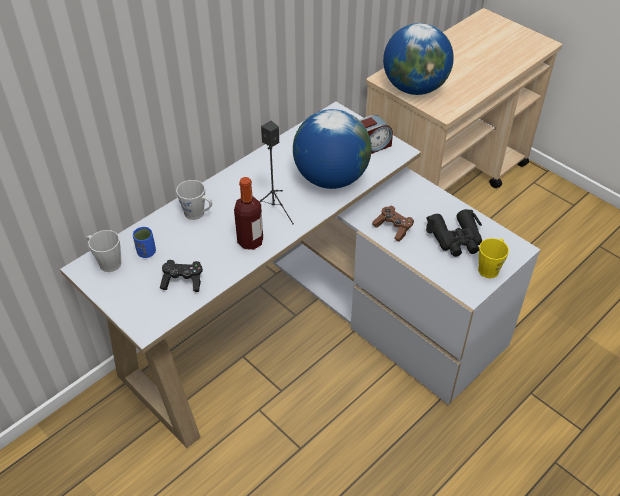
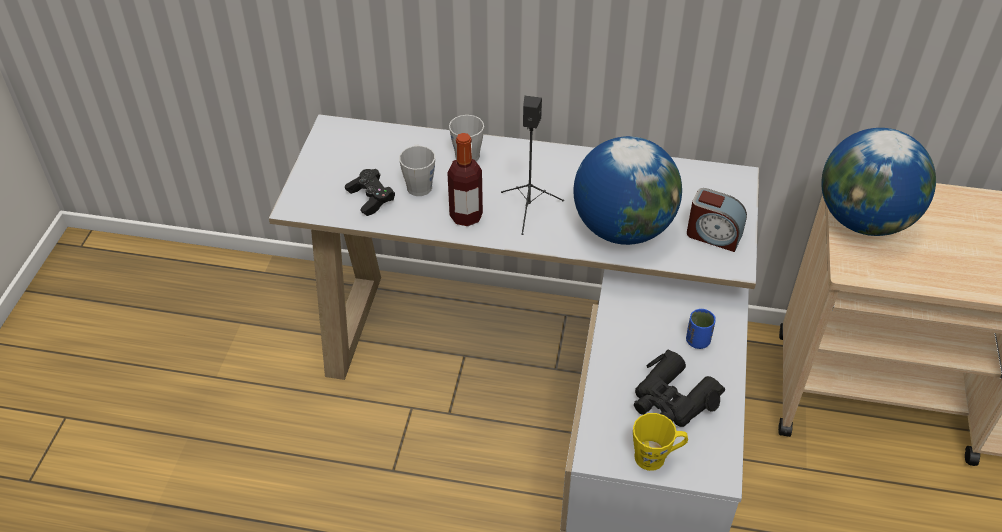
camera: 55 degrees right, 0 degrees up
grey mug [86,230,122,272] -> grey mug moved to [399,144,435,196]
blue cup [133,227,156,258] -> blue cup moved to [686,309,715,349]
brown game controller [372,206,414,242] -> none

